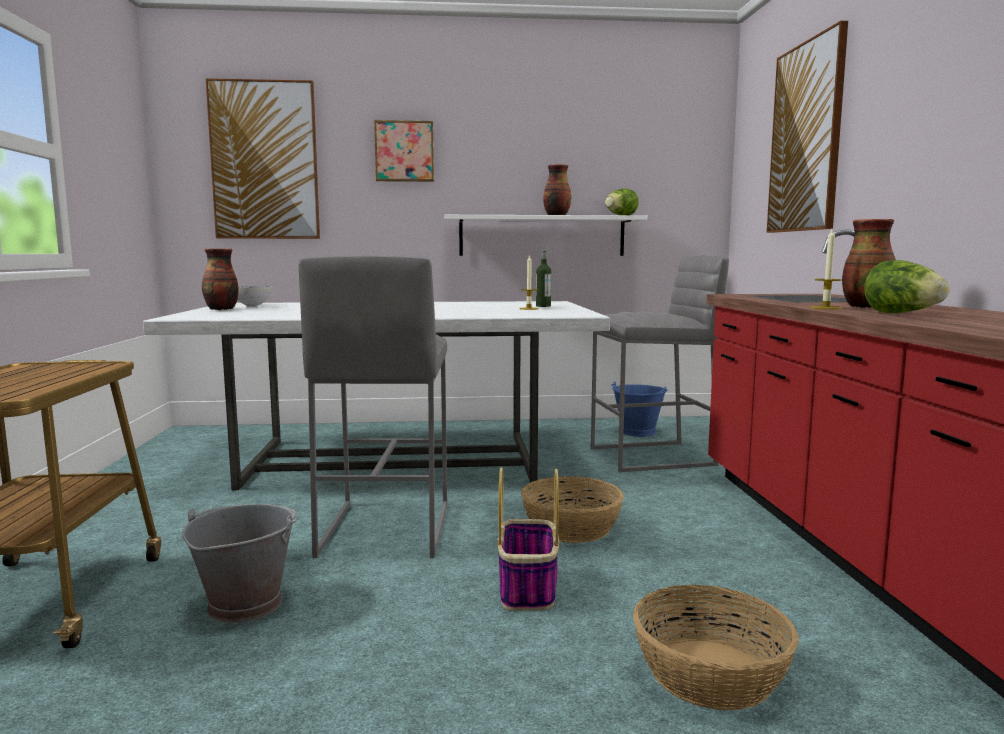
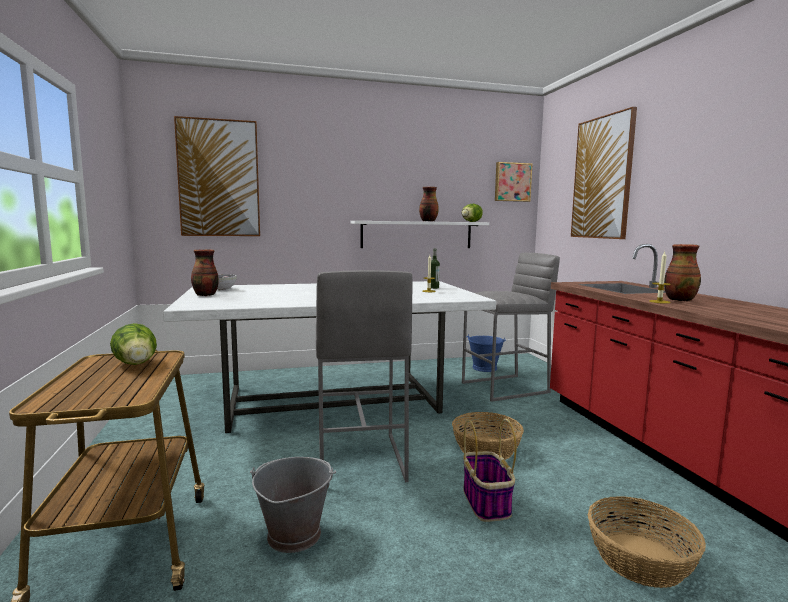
camera: 10 degrees left, 0 degrees up
picture [374,120,434,182] -> picture moved to [495,162,533,202]
lettuce [864,260,950,313] -> lettuce moved to [110,323,157,365]

